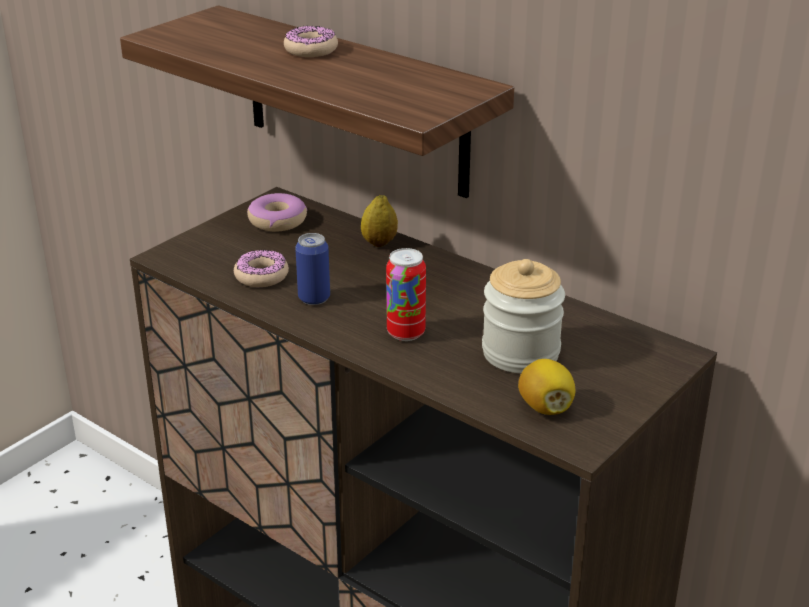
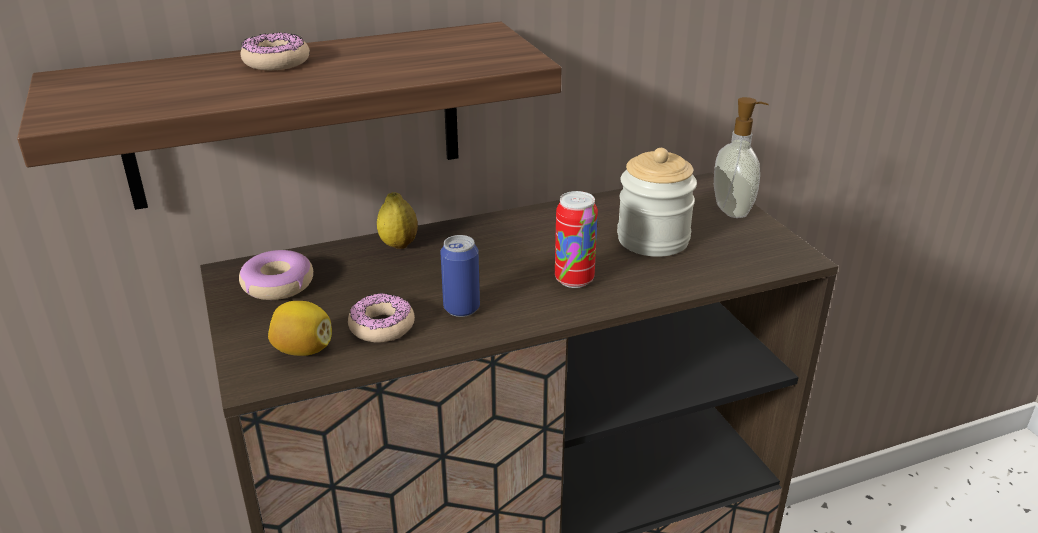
camera: 60 degrees left, 0 degrees up
lemon [518,359,575,415] -> lemon moved to [268,301,332,356]
none -> soap dispenser [714,97,769,218]

